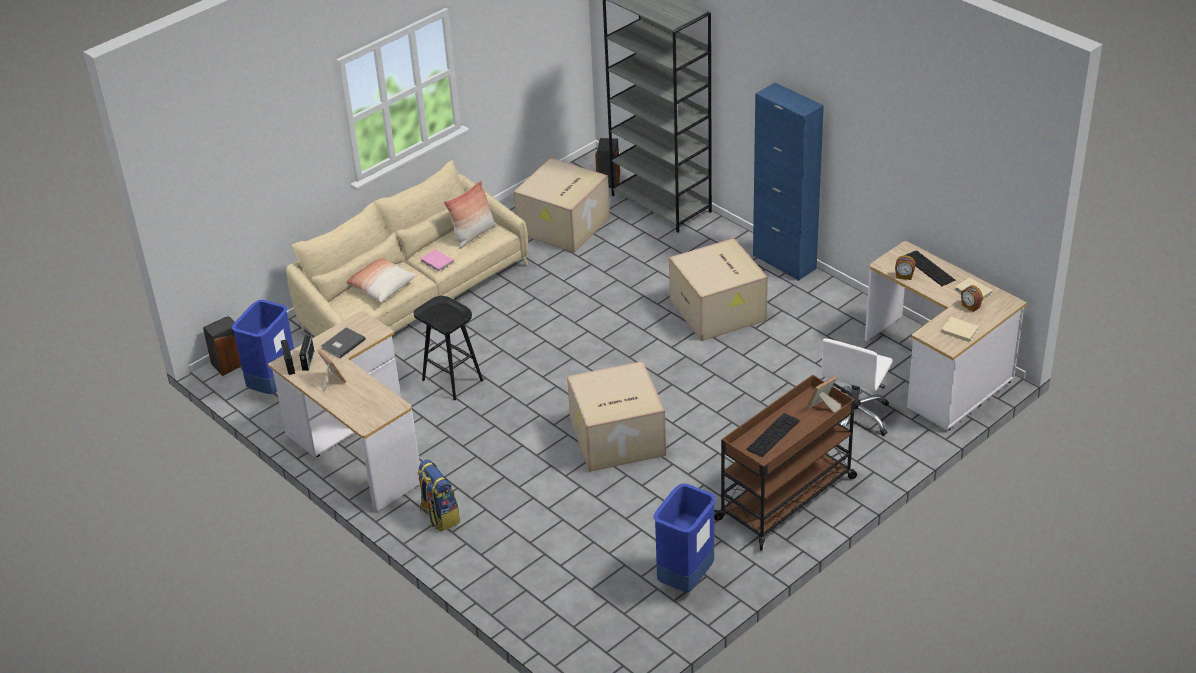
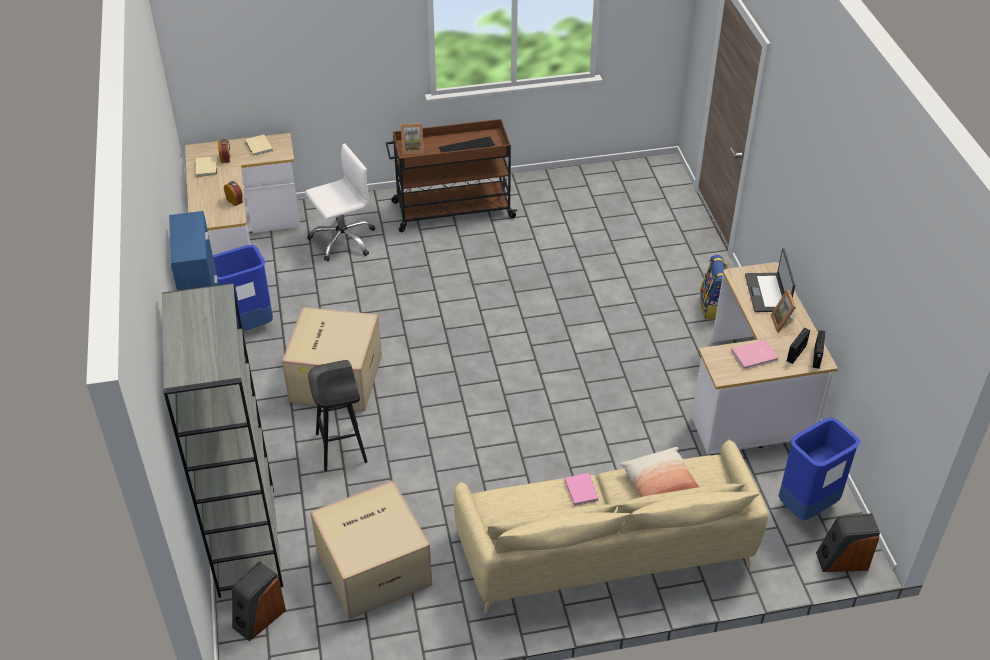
camera: 150 degrees left, 5 degrees up
grey book [321,327,366,358] -> pink book [731,339,779,370]
black stool [413,296,483,400] -> black stool moved to [308,360,368,471]
pillow [444,180,497,249] -> none
cardboard box [567,361,666,472] -> none
blue trash can [653,483,716,592] -> blue trash can moved to [213,245,273,331]
keyboard [906,250,955,286] -> none
none -> laptop [745,248,795,312]

